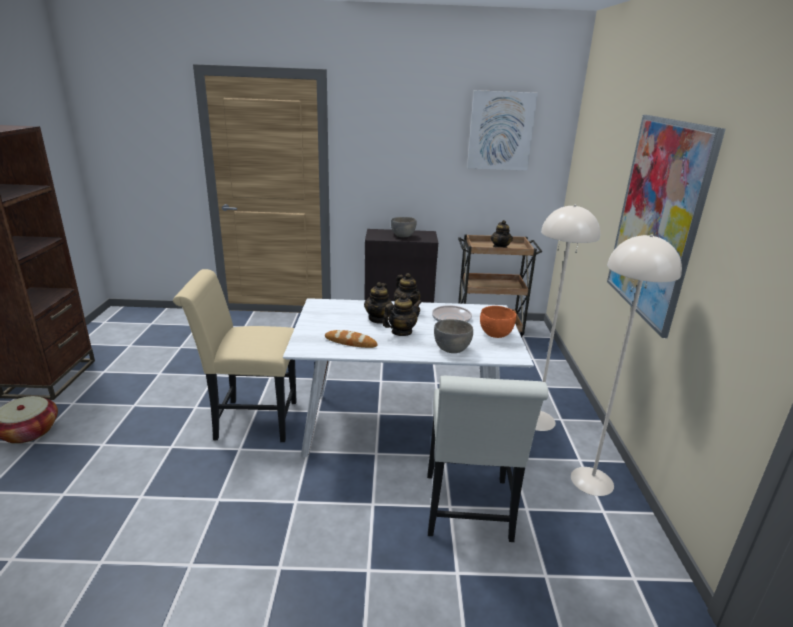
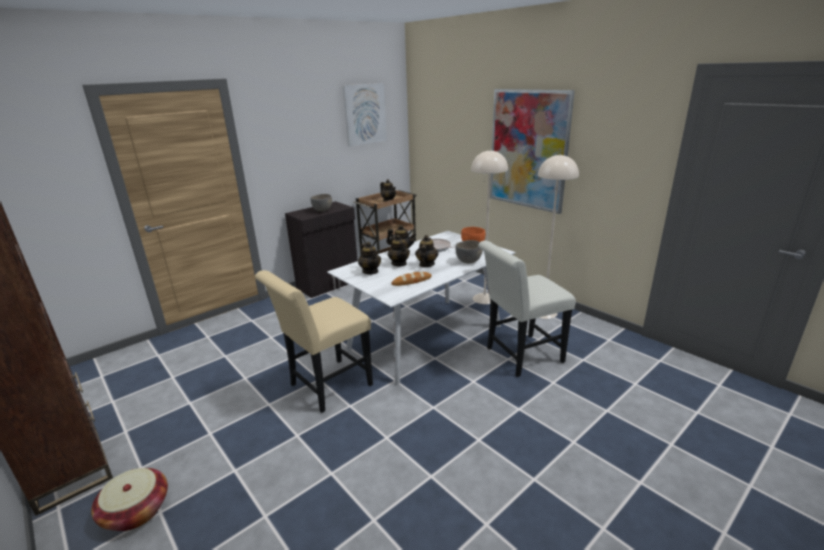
camera: 40 degrees left, 0 degrees up
white chair [427,376,548,542] -> white chair turned 105 degrees clockwise [478,241,576,377]
none -> teapot [358,242,381,274]

